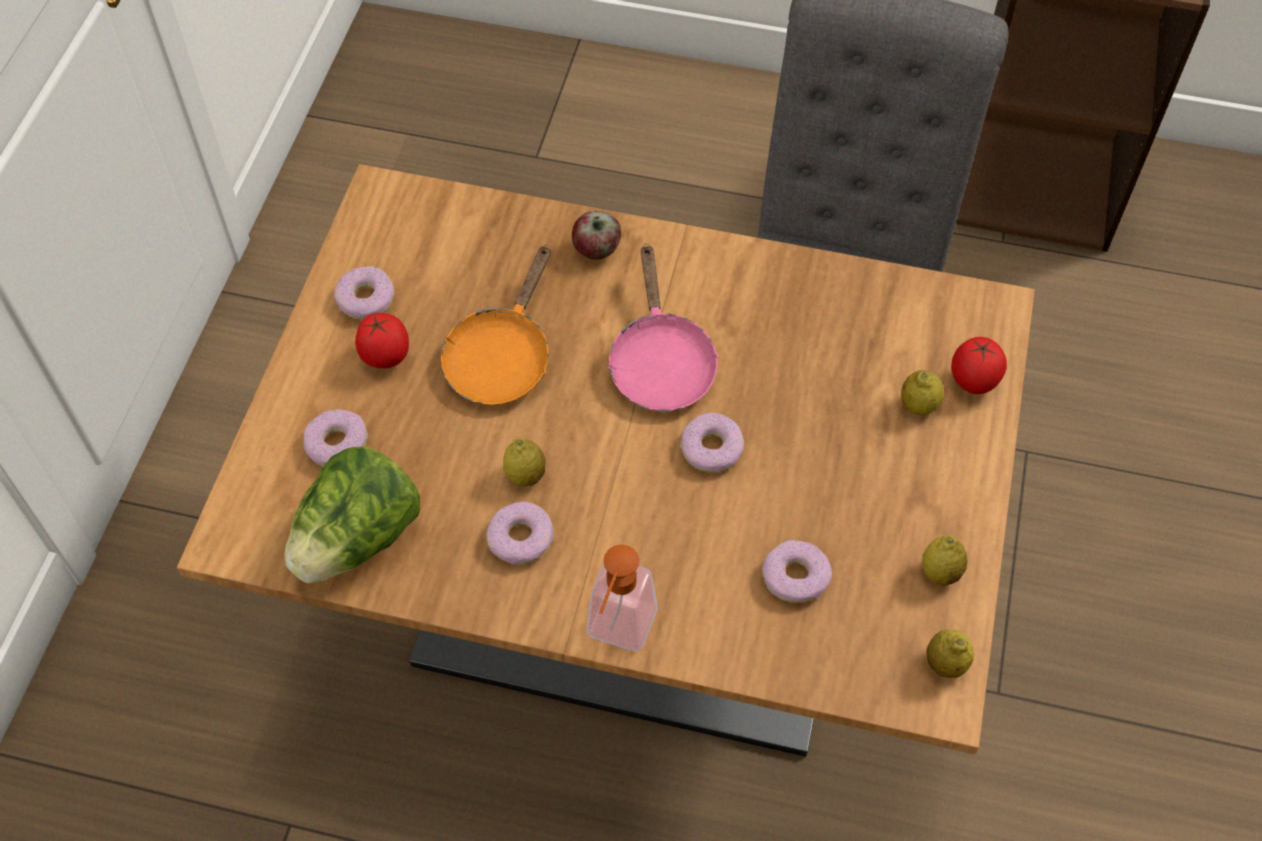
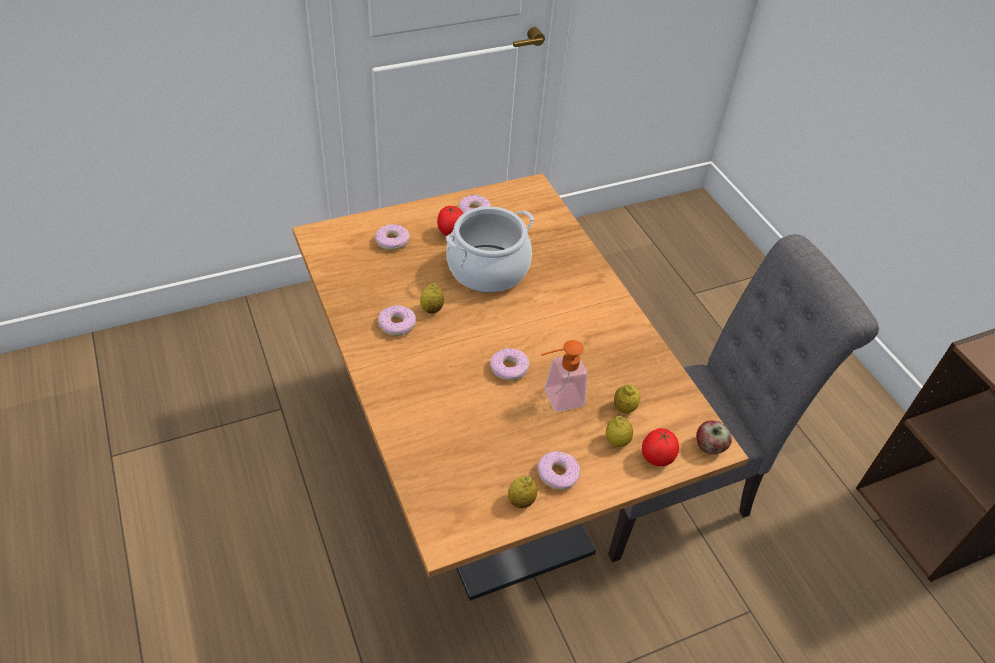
camera: 50 degrees right, 10 degrees down
lettuce [285,446,420,583] -> none
orange frying pan [441,245,551,405] -> cooking pot [446,206,534,293]
apple [572,211,621,260] -> apple moved to [696,420,732,455]
soap dispenser [587,545,657,651] -> soap dispenser moved to [541,340,587,411]
pink frying pan [607,244,719,412] -> none
donut [762,540,832,603] -> donut moved to [537,451,580,490]
lemon [926,629,974,678] -> lemon moved to [614,384,640,413]

